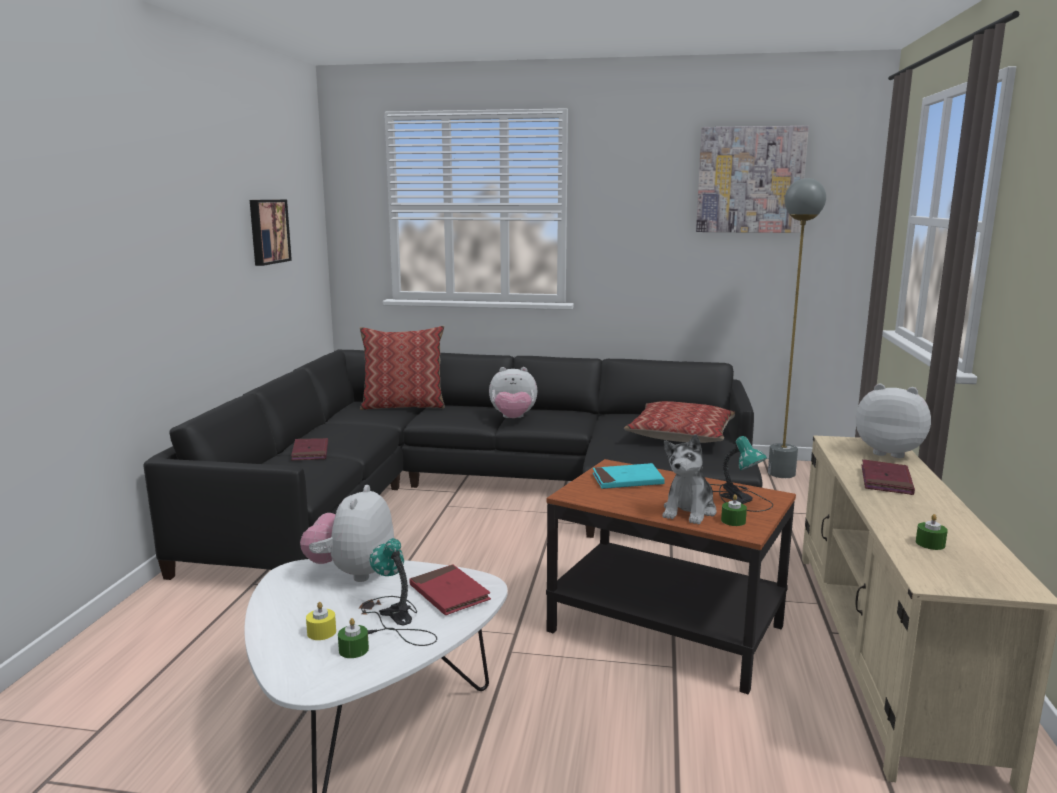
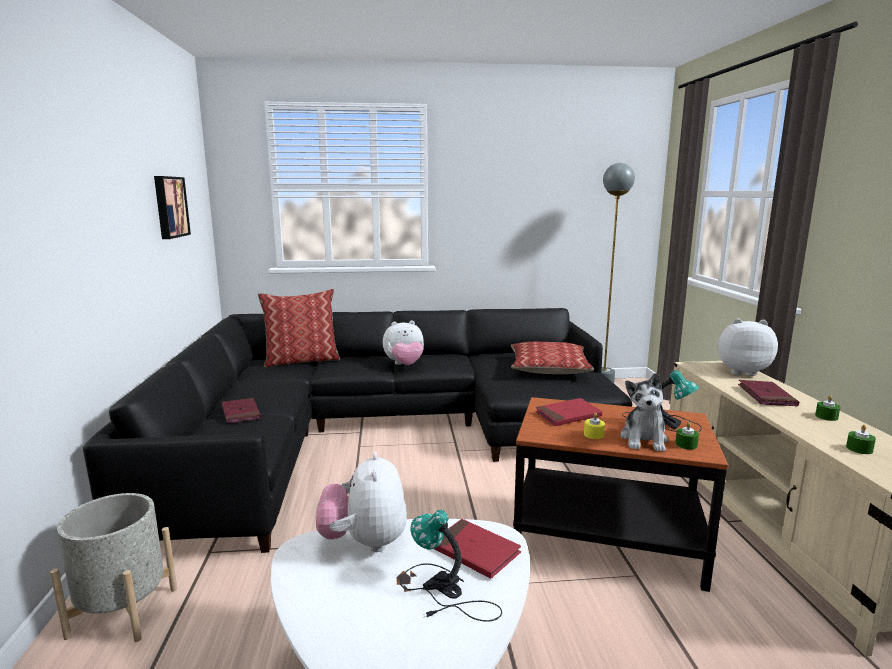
camera: 15 degrees left, 0 degrees up
yellow candle [306,602,336,640] -> yellow candle moved to [584,413,605,439]
green candle [338,618,369,658] -> green candle moved to [815,395,840,421]
turquoise book [593,463,664,489] -> red book [535,398,602,426]
picture [696,126,809,233] -> none
none -> grey planter [50,493,177,642]

